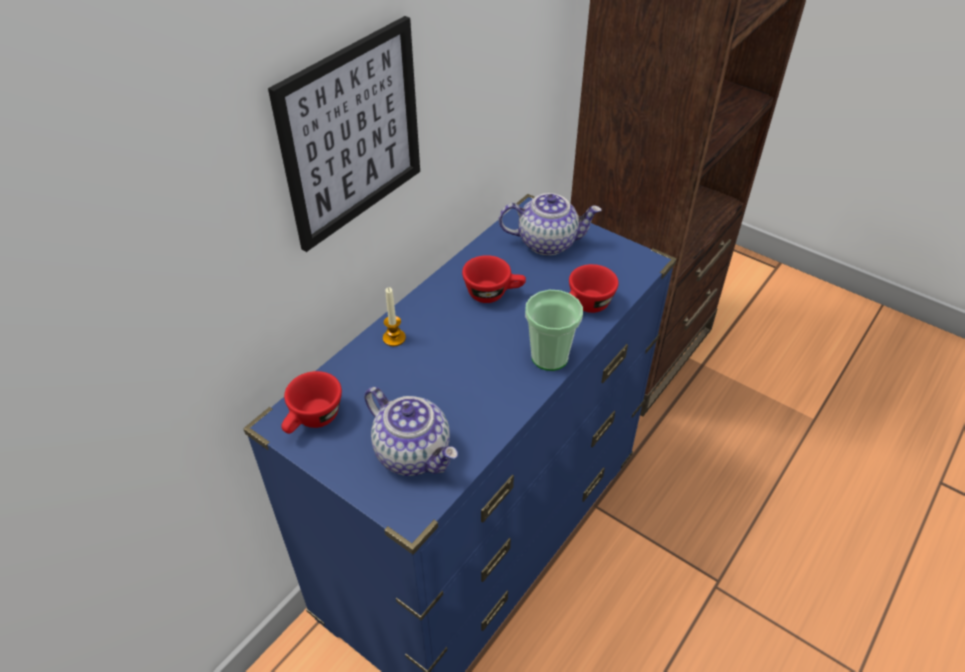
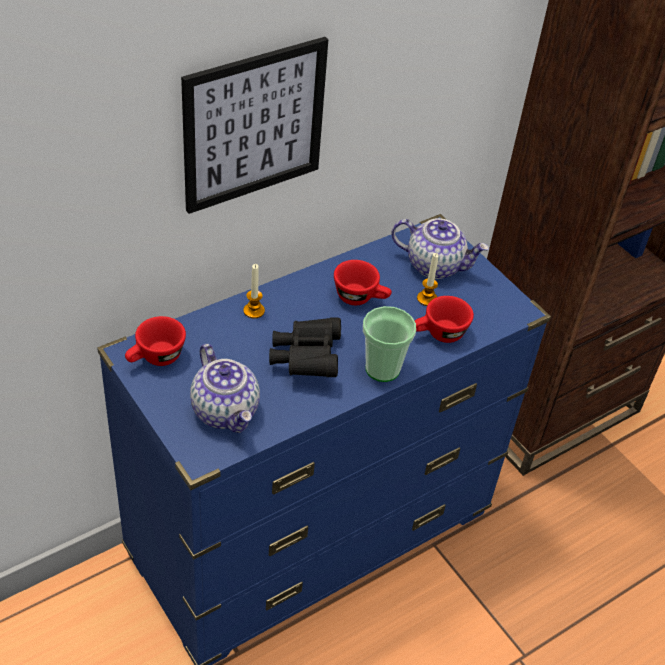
camera: 15 degrees right, 0 degrees up
none -> black binoculars [269,317,341,377]
none -> candle [417,253,439,306]

